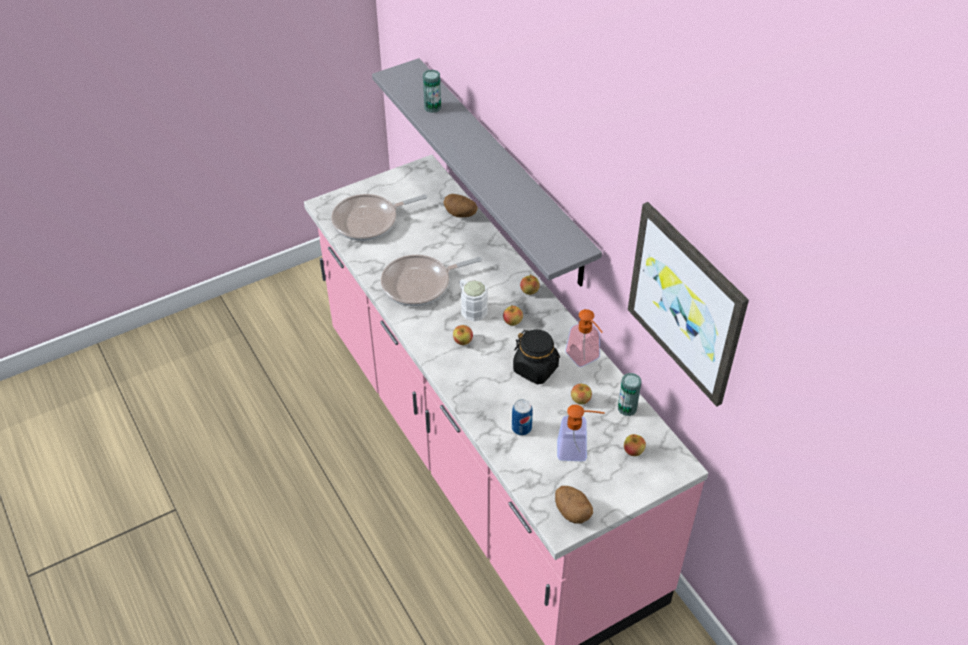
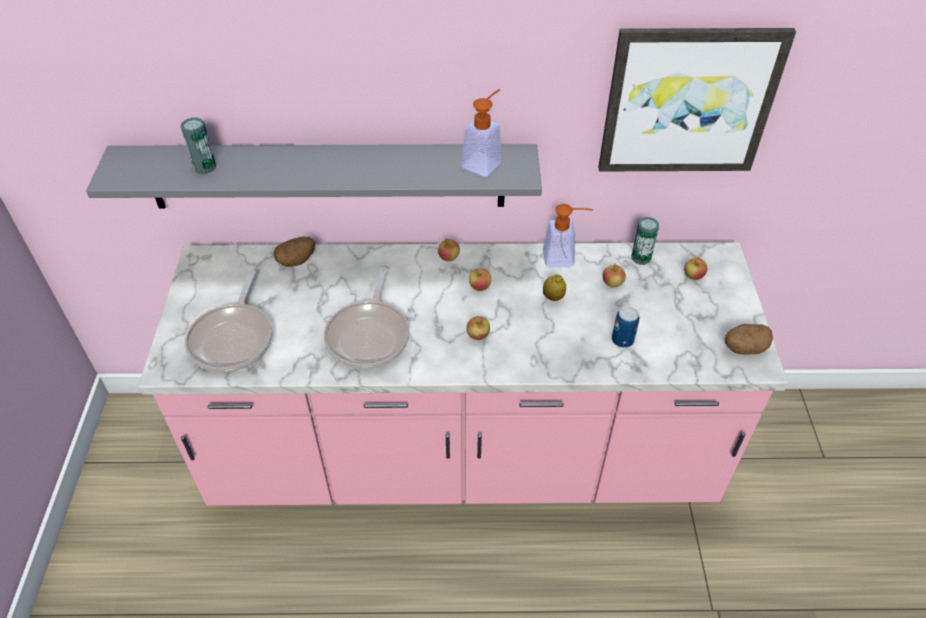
camera: 60 degrees left, 0 degrees up
white mug [459,279,488,321] -> none
black jar [513,329,560,384] -> lemon [543,274,566,301]
soap dispenser [557,405,605,461] -> soap dispenser moved to [461,89,502,177]

